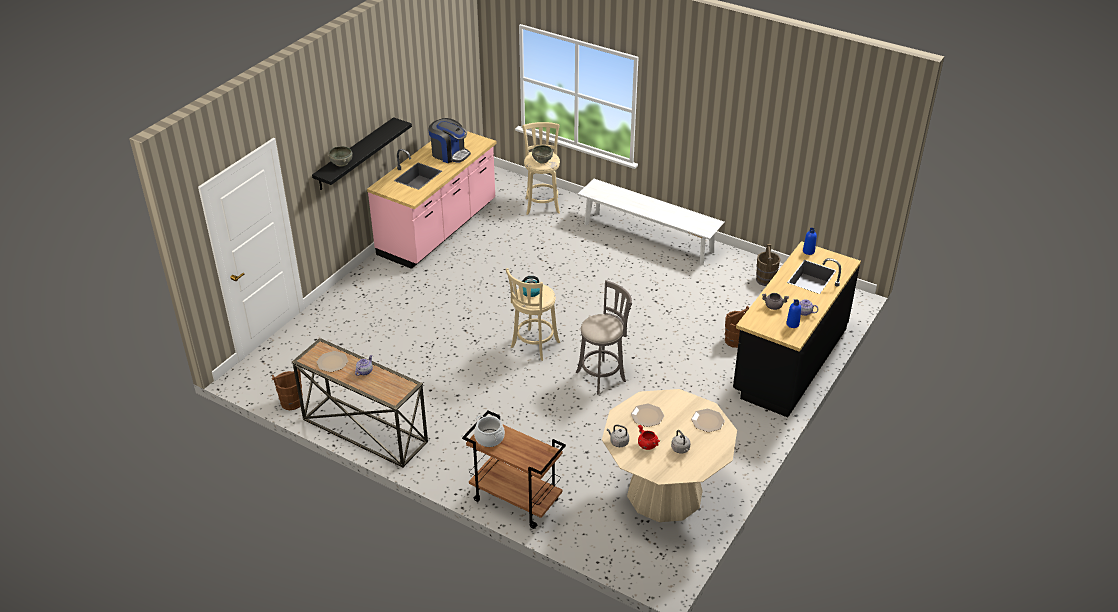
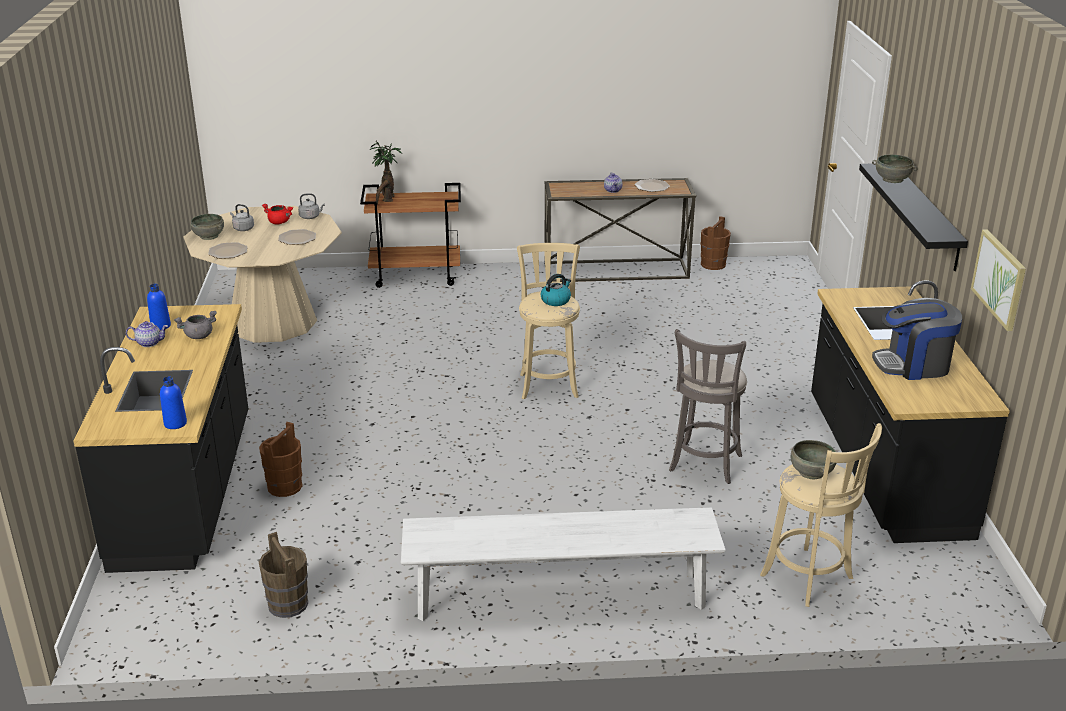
camera: 145 degrees right, 10 degrees down
pink counter [367,131,496,269] -> black counter [811,280,1010,543]
cooking pot [474,415,505,447] -> none
grey stool [576,280,632,394] -> grey stool moved to [669,329,747,484]
none -> grey bowl [191,214,224,240]
none -> potted plant [370,140,402,205]
none -> picture [971,229,1026,331]

